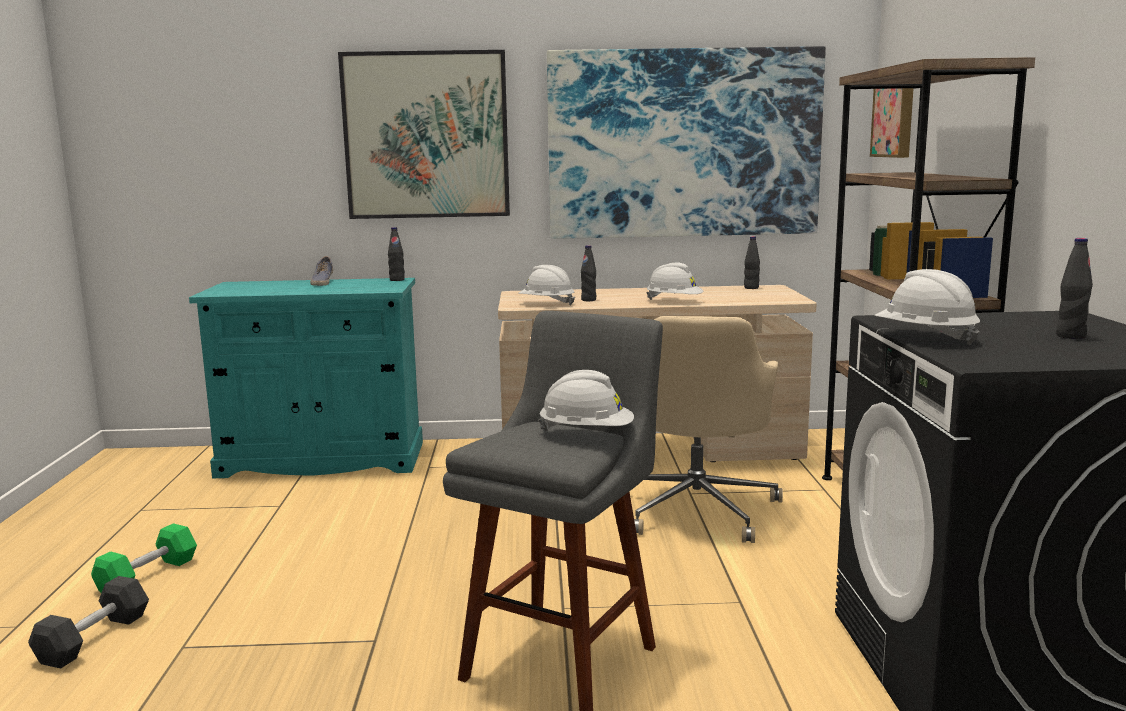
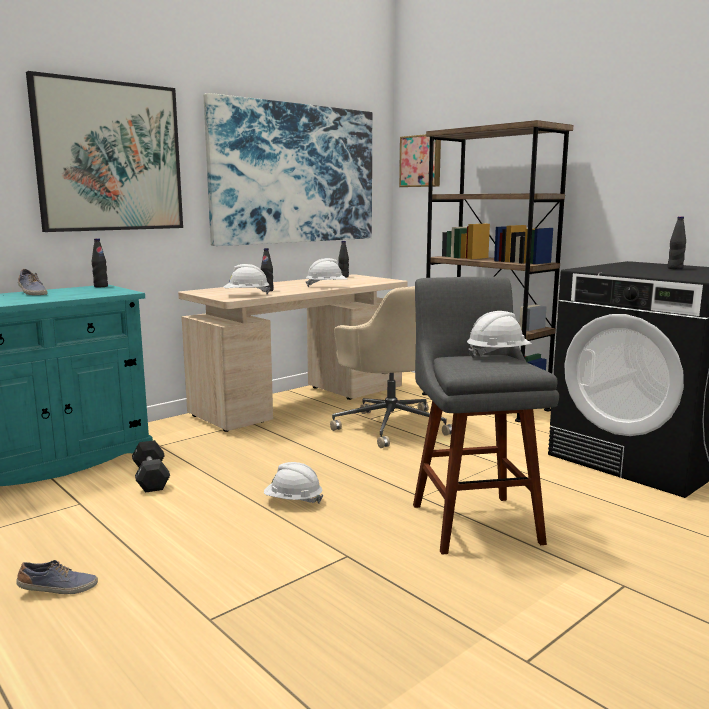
camera: 40 degrees left, 0 degrees up
black dumbbell [28,576,149,669] -> black dumbbell moved to [132,440,170,493]
green dumbbell [91,523,197,593] -> shoe [16,560,98,594]
white hard hat [874,269,980,345] -> white hard hat moved to [264,462,323,503]

